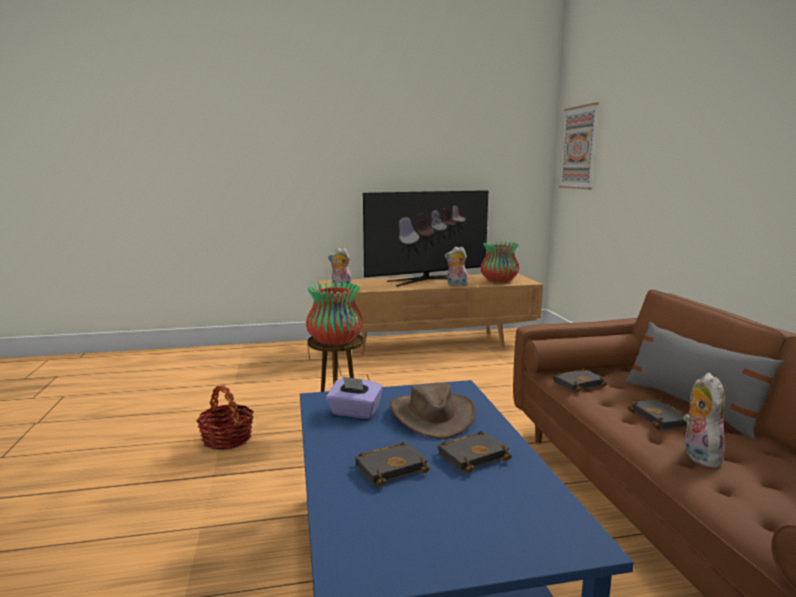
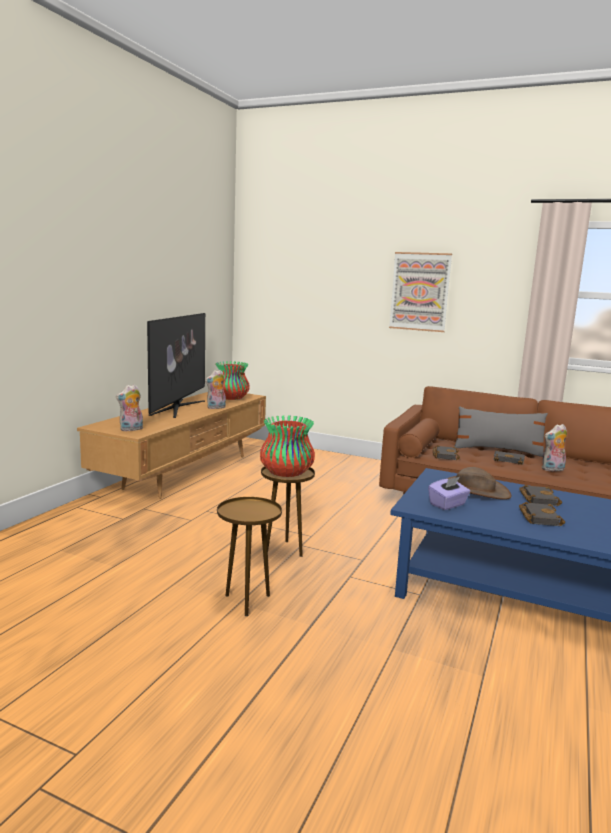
camera: 55 degrees left, 0 degrees up
basket [196,385,254,450] -> brown side table [217,497,282,616]
picture [559,102,599,189] -> picture moved to [389,252,452,332]
plush toy [683,373,725,468] -> plush toy turned 60 degrees counterclockwise [542,424,567,472]

